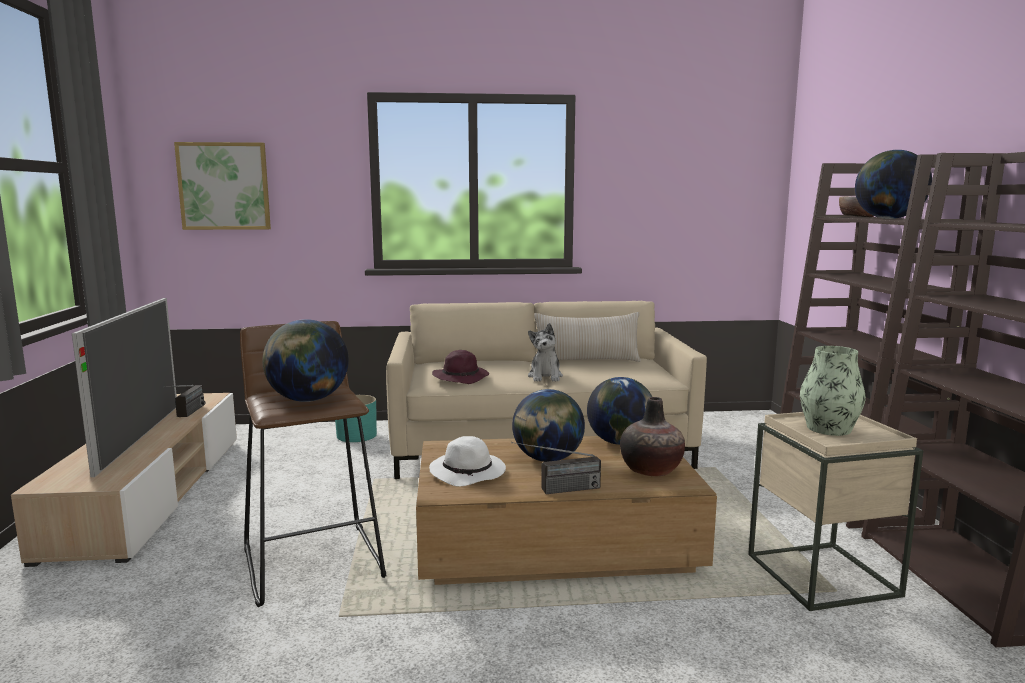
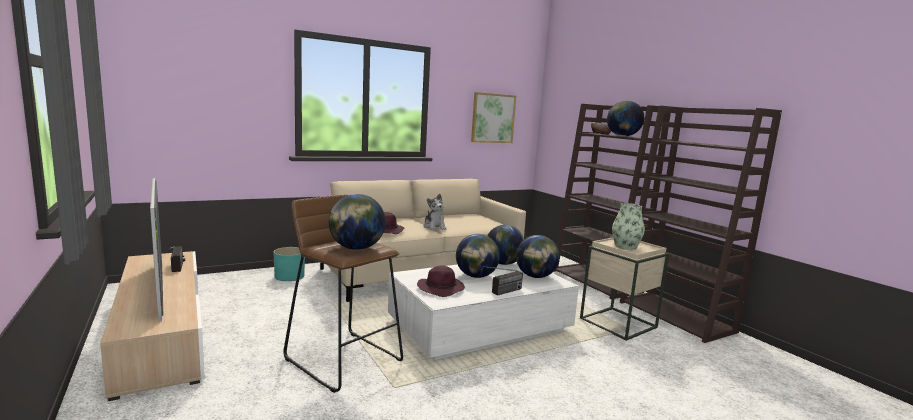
camera: 25 degrees left, 0 degrees up
picture [174,142,271,230] -> picture moved to [471,92,516,143]
brown coffee table [416,436,717,585] -> white coffee table [388,261,579,360]
white hat [429,436,506,487] -> purple hat [417,265,465,297]
beige pillow [534,312,641,362] -> none
vase [620,397,685,476] -> globe [516,235,560,278]

